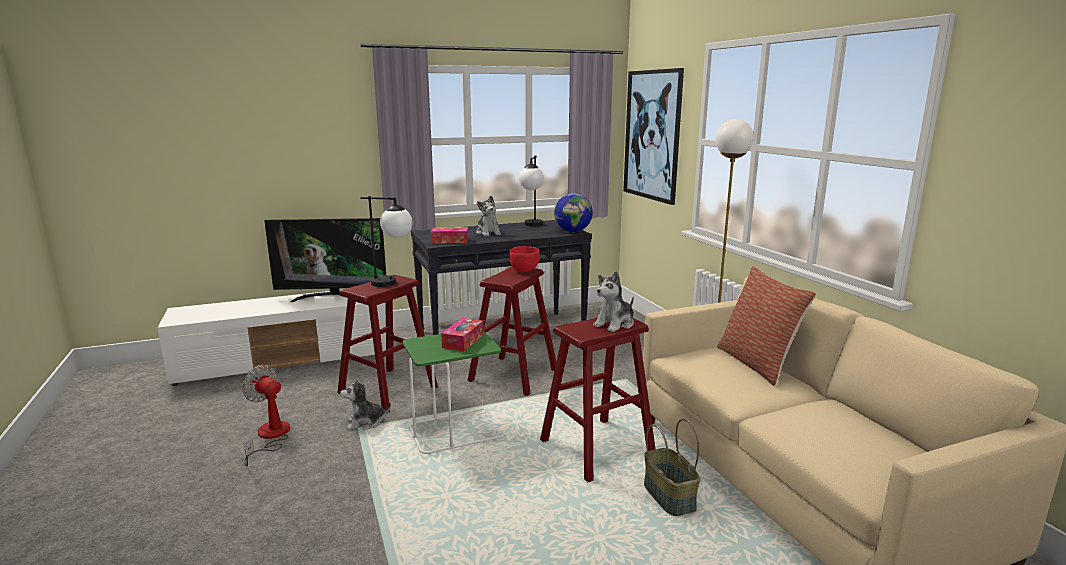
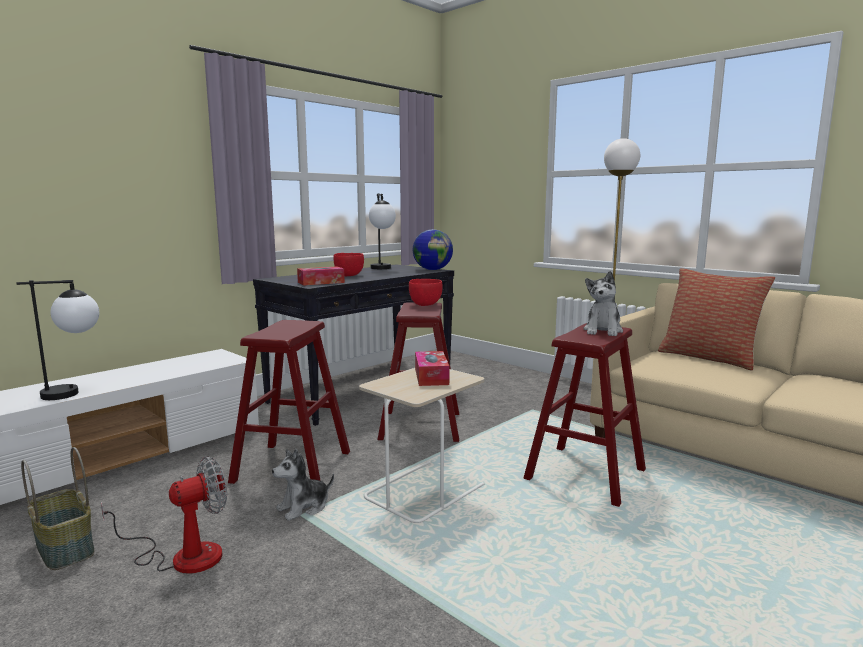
camera: 25 degrees left, 5 degrees down
fan [242,365,290,467] -> fan turned 135 degrees clockwise [101,457,227,574]
television [264,218,386,302] -> none
table lamp [360,196,413,287] -> table lamp moved to [17,280,99,400]
green side table [402,332,504,454] -> beige side table [359,368,484,523]
plush toy [476,196,501,236] -> red bowl [333,253,364,276]
picture [623,68,684,205] -> none
basket [644,419,701,516] -> basket moved to [21,447,94,570]

